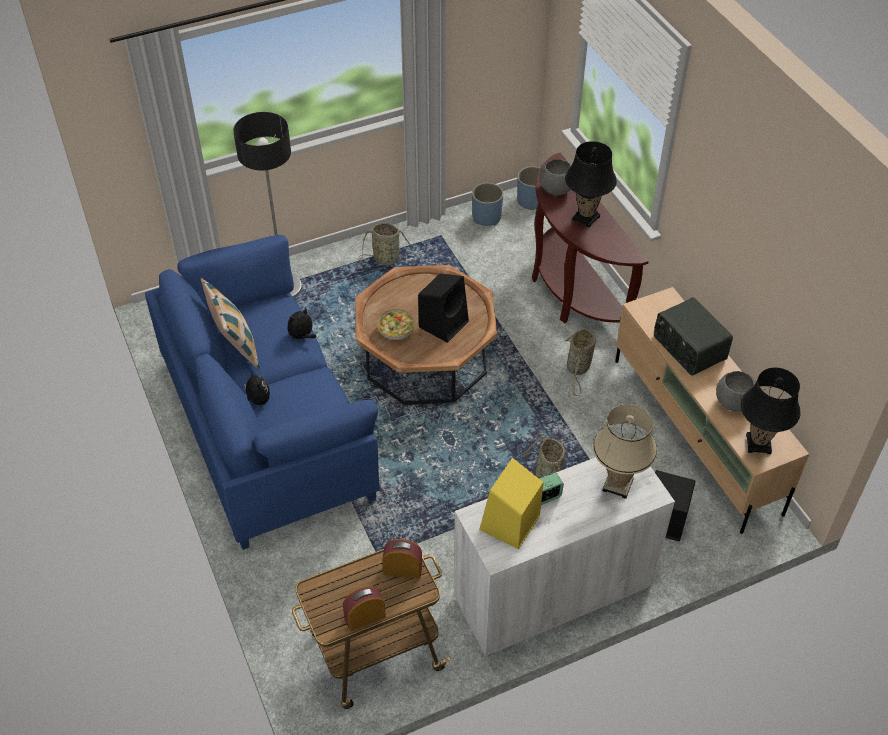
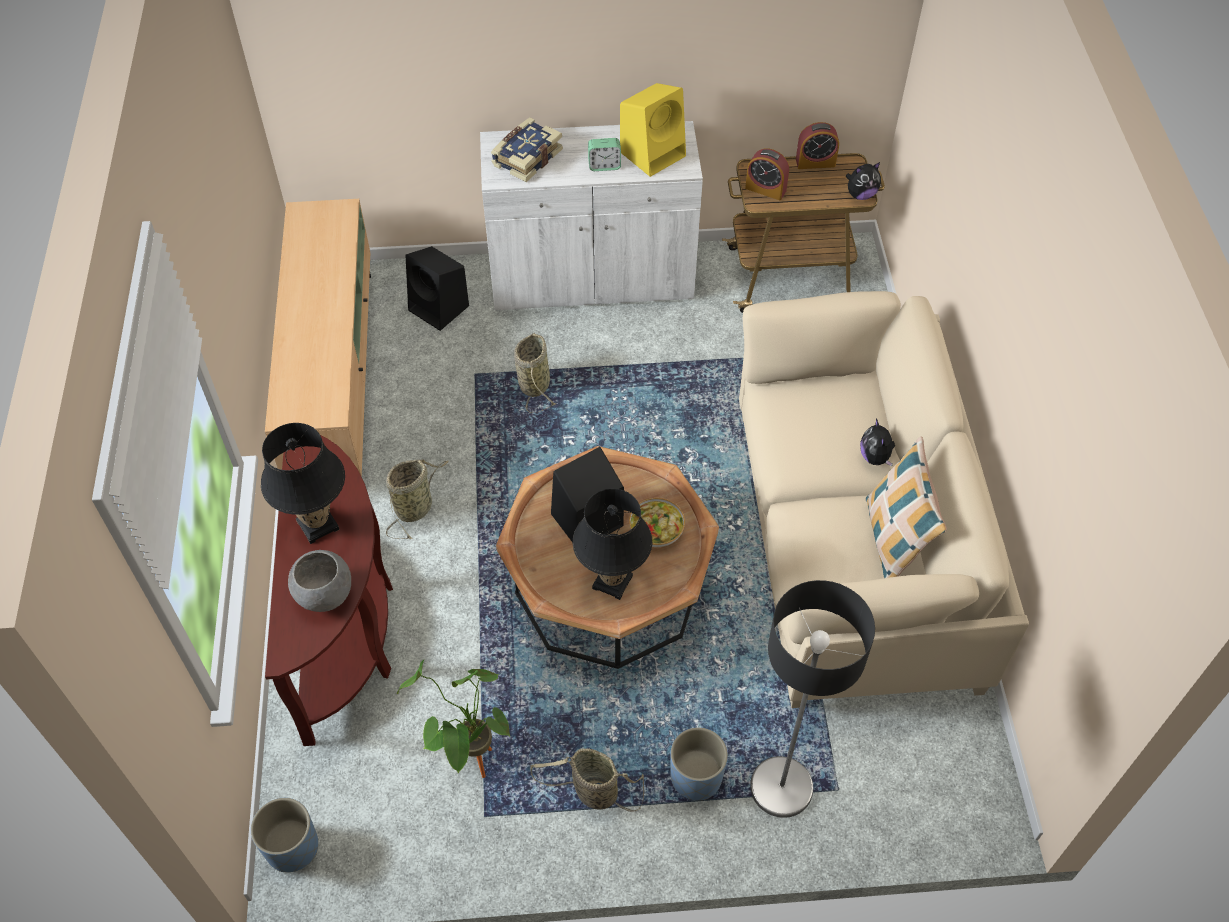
camera: 160 degrees left, 5 degrees up
blue sofa [145,235,380,550] -> beige sofa [739,291,1029,708]
plush toy [287,308,317,341] -> plush toy moved to [846,162,881,200]
blue planter [472,183,503,226] -> blue planter moved to [670,727,728,801]
beige table lamp [593,404,657,499] -> book [491,117,563,182]
radio [654,297,733,376] -> none
grey bowl [716,371,756,412] -> none
black table lamp [741,367,801,454] -> black table lamp moved to [573,489,652,600]
none -> potted plant [397,660,510,778]

